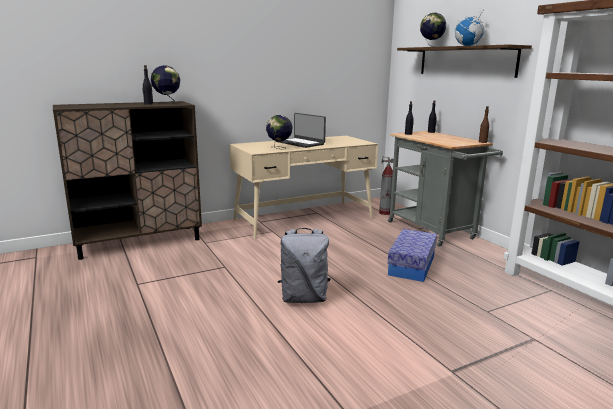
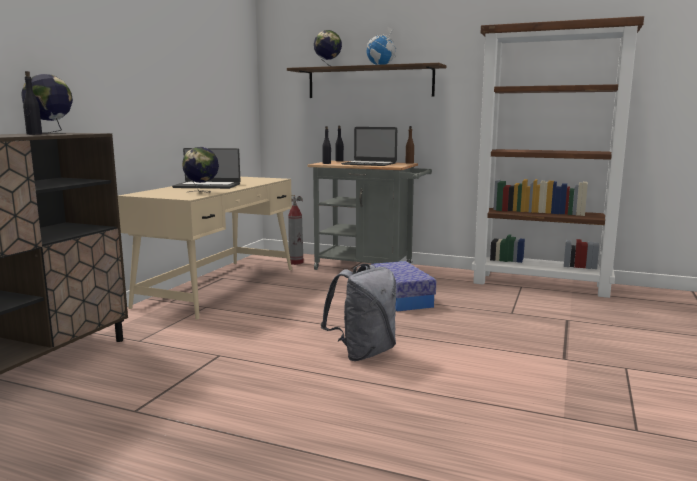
camera: 40 degrees left, 5 degrees down
none -> laptop [341,127,397,166]

